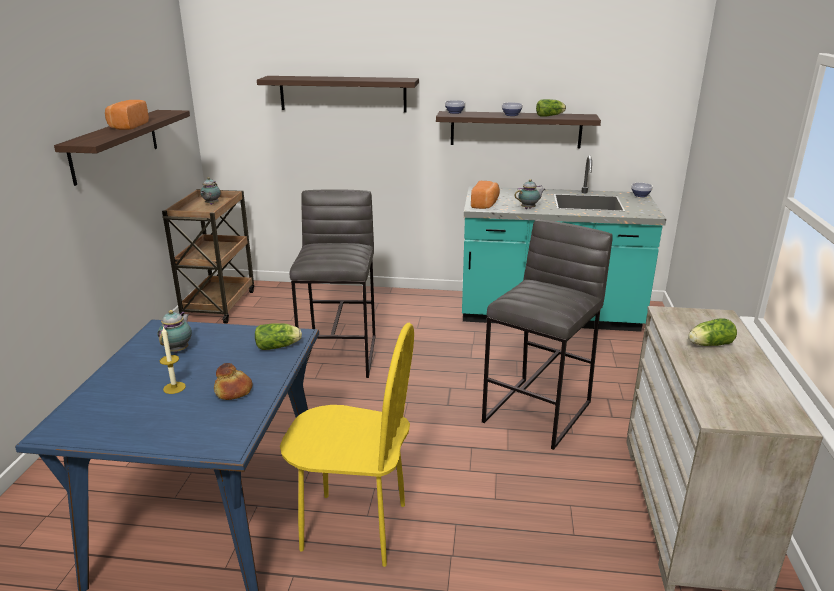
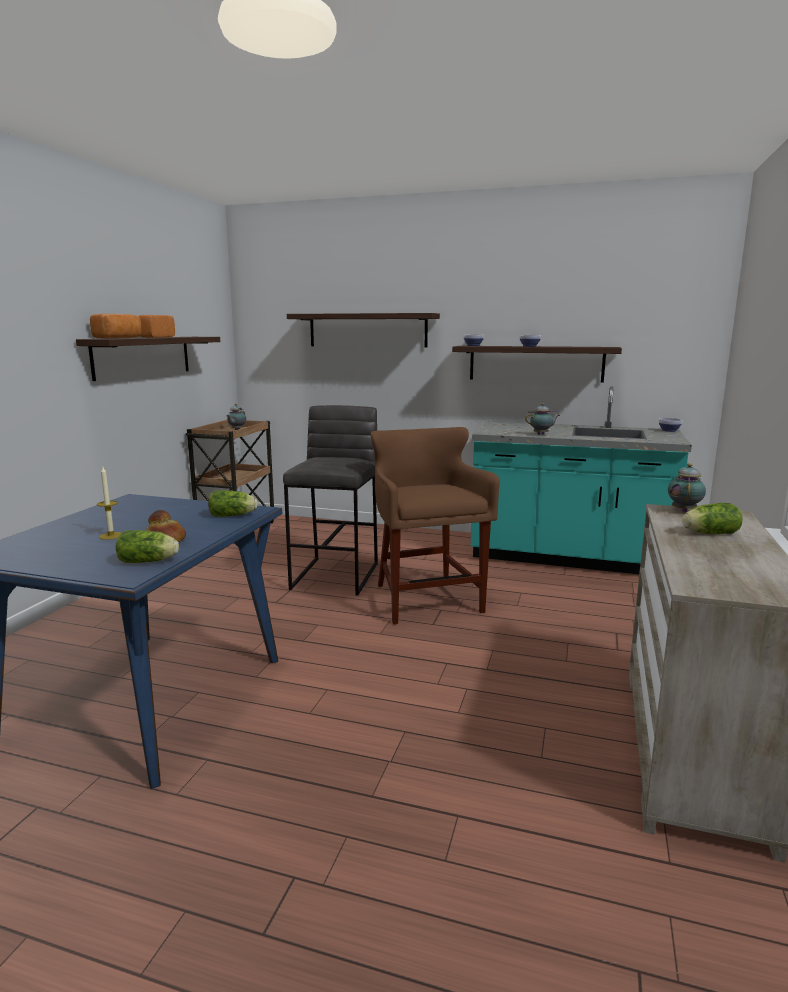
camera: 10 degrees right, 10 degrees down
teapot [158,310,192,353] -> teapot moved to [668,463,706,512]
yellow chair [280,323,414,567] -> none
bread [471,181,500,209] -> bread moved to [90,314,142,339]
grey stool [482,219,613,450] -> none
lettuce [536,99,566,117] -> lettuce moved to [116,530,179,563]
none -> brown stool [370,427,500,625]

